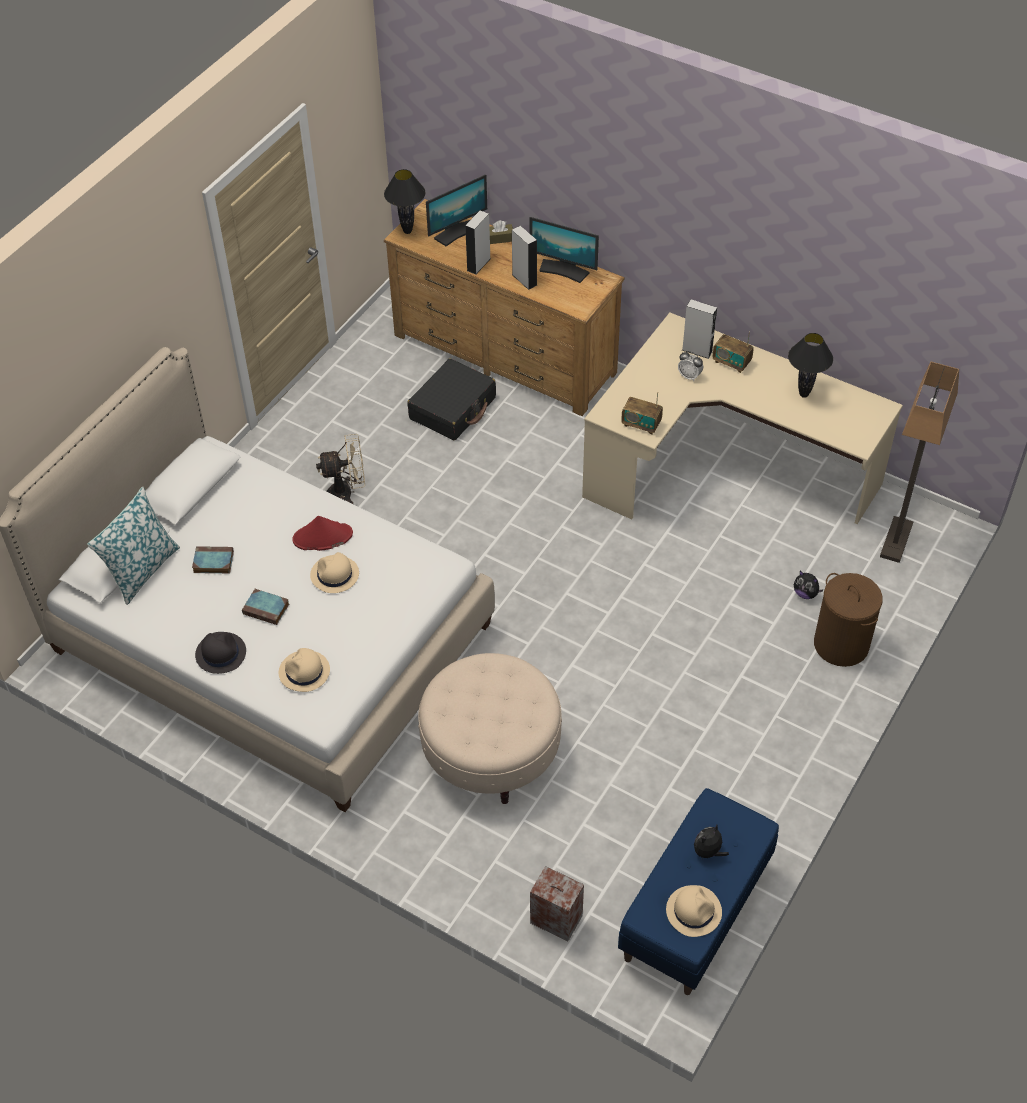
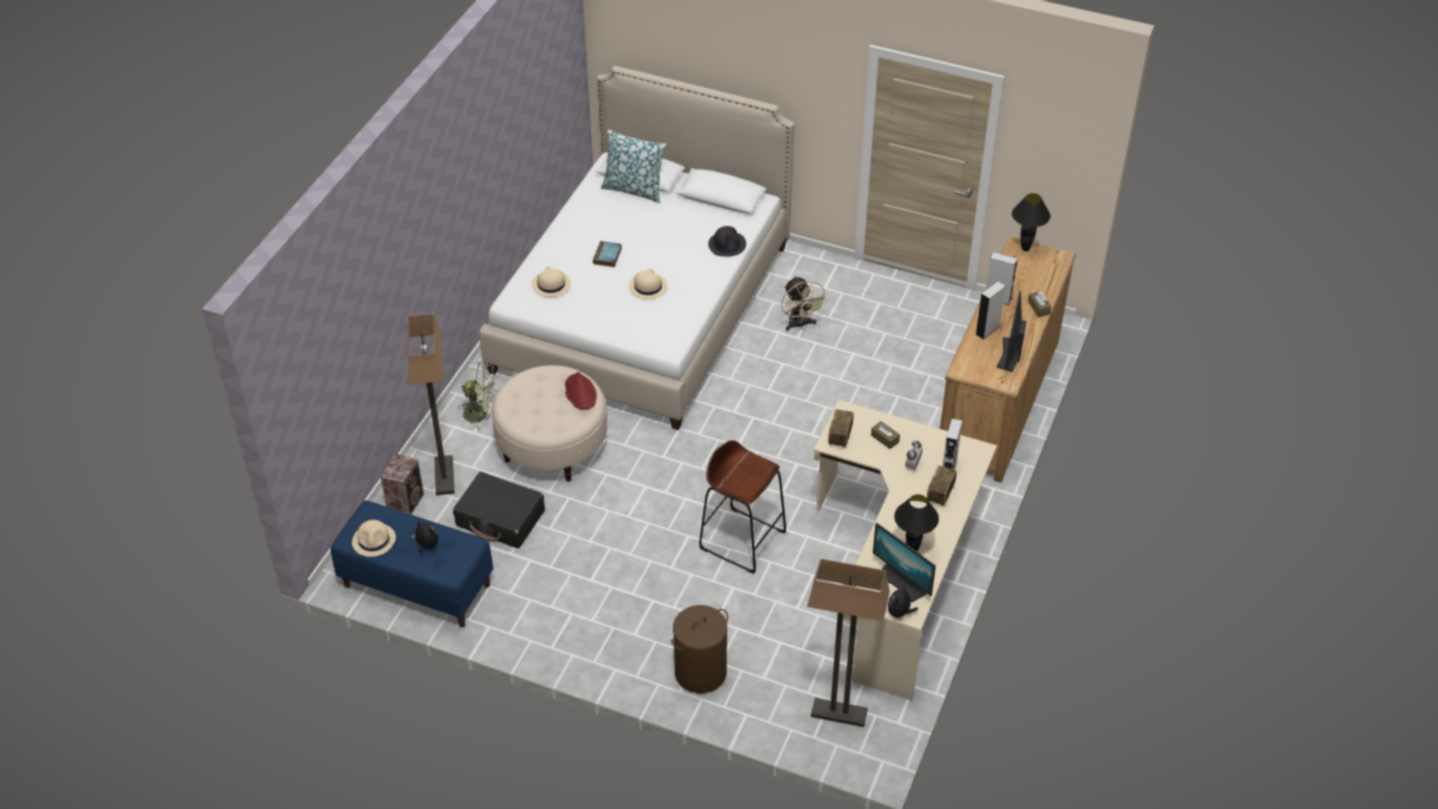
camera: 80 degrees right, 5 degrees down
book [192,546,234,573] -> none
black hat [195,632,246,674] -> black hat moved to [708,226,746,257]
red hat [292,516,353,551] -> red hat moved to [565,372,597,410]
black suitcase [407,359,496,440] -> black suitcase moved to [453,472,545,548]
monitor [426,175,487,246] -> monitor moved to [873,523,936,602]
plush toy [794,571,824,599] -> plush toy moved to [888,585,918,621]
none -> floor lamp [408,314,455,495]
none -> green fan [458,362,498,430]
none -> brown stool [699,440,786,574]
none -> brown tissue box [871,421,900,449]

